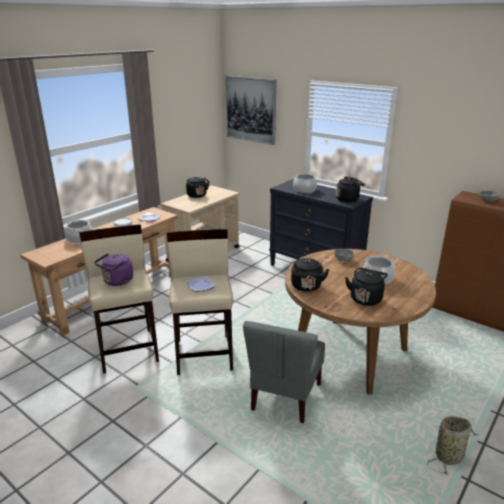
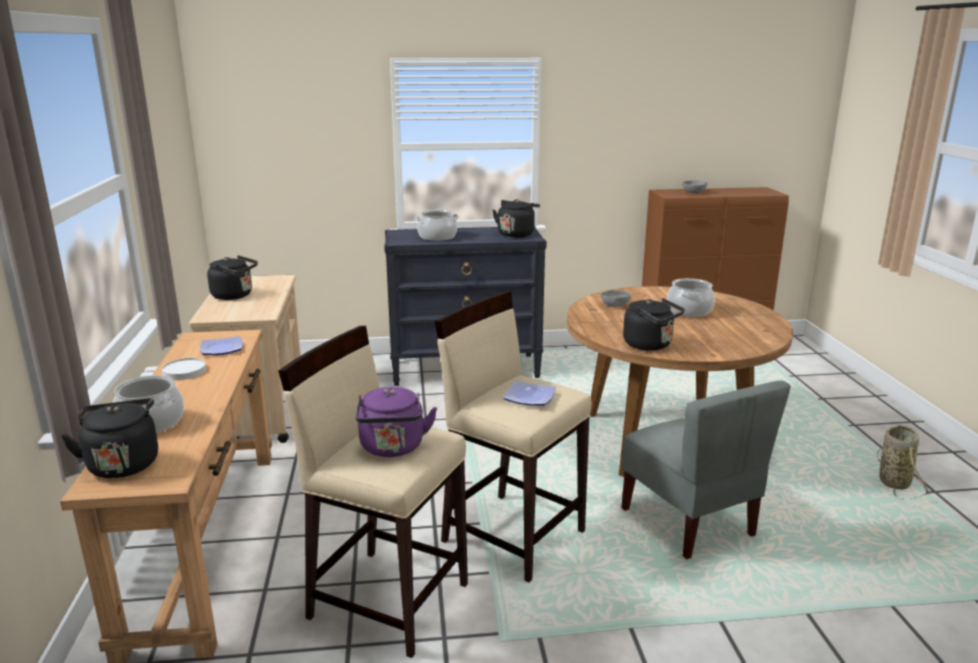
camera: 45 degrees left, 5 degrees down
picture [225,76,276,145] -> none
black kettle [345,267,388,306] -> black kettle moved to [61,398,158,478]

